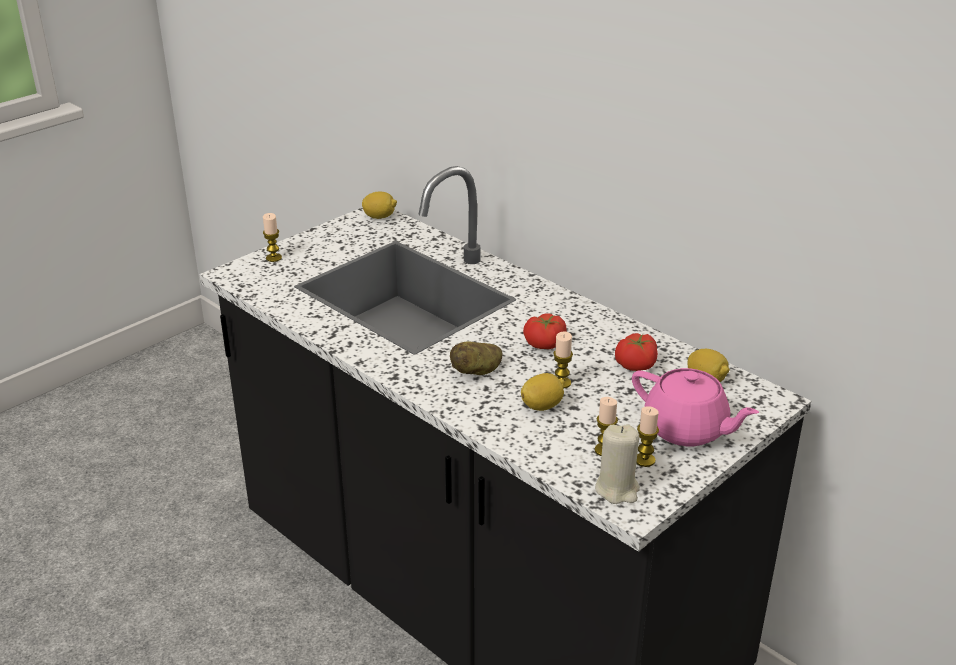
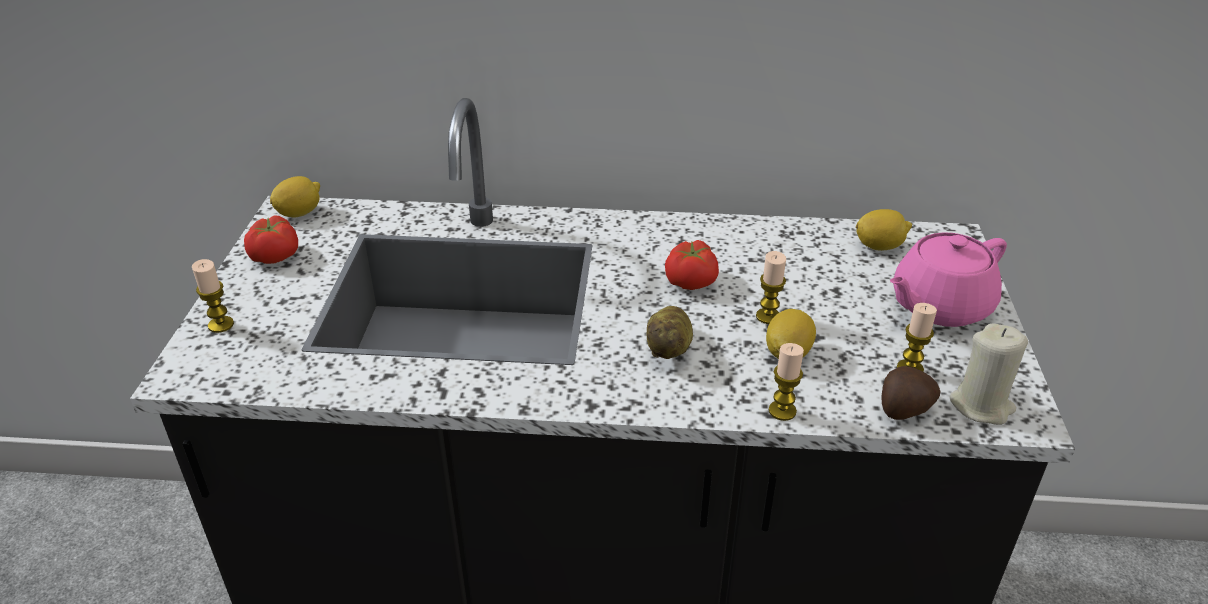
camera: 40 degrees left, 5 degrees up
tomato [615,333,658,371] -> tomato moved to [244,215,298,264]
pink teapot [632,368,759,446] -> pink teapot turned 150 degrees clockwise [890,232,1007,327]
candle [636,406,659,467] -> candle moved to [769,343,804,421]
none -> potato [882,366,940,420]

